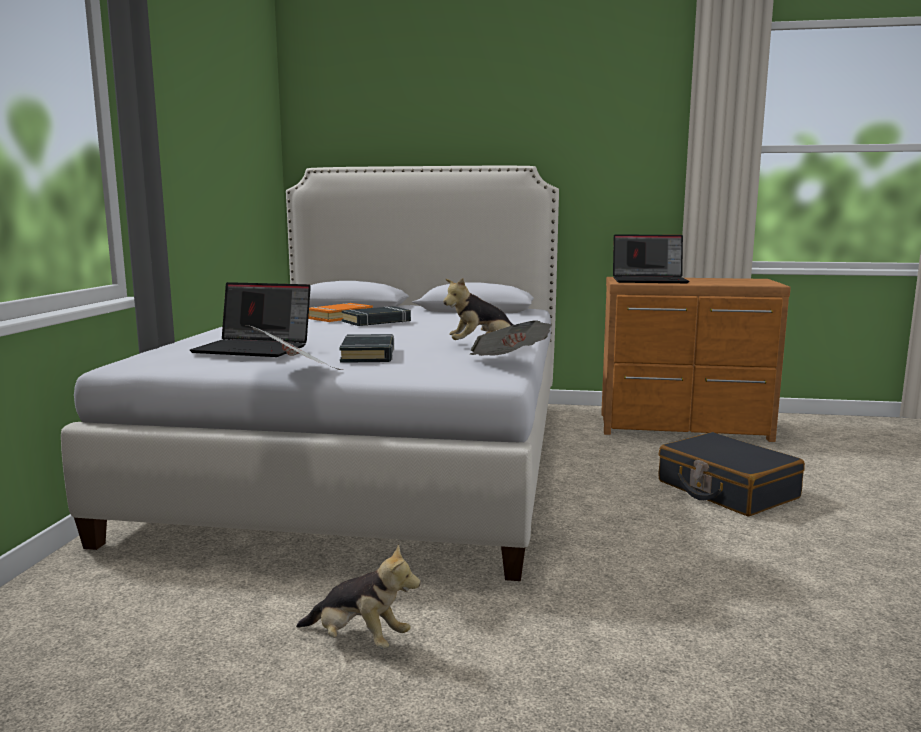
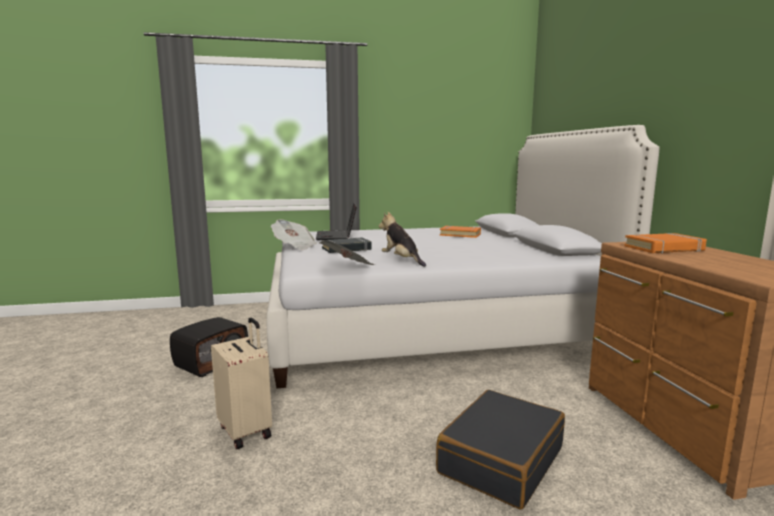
camera: 70 degrees right, 0 degrees up
plush toy [296,544,421,649] -> radio [170,317,248,377]
black book [341,306,411,326] -> none
laptop [613,235,689,283] -> orange book [624,233,707,254]
none -> beige suitcase [211,317,272,449]

